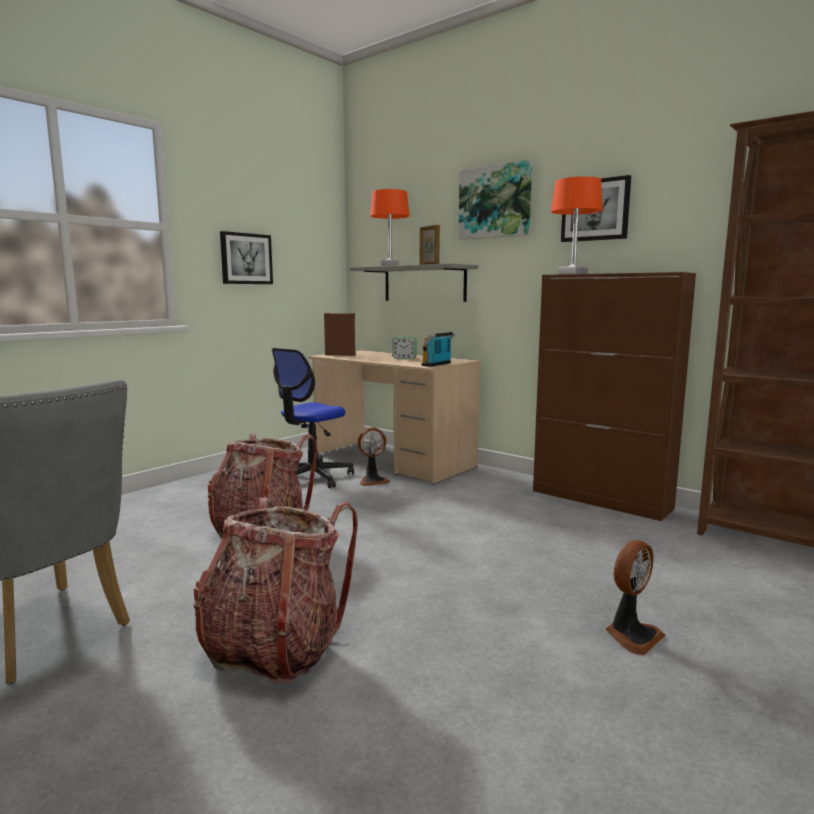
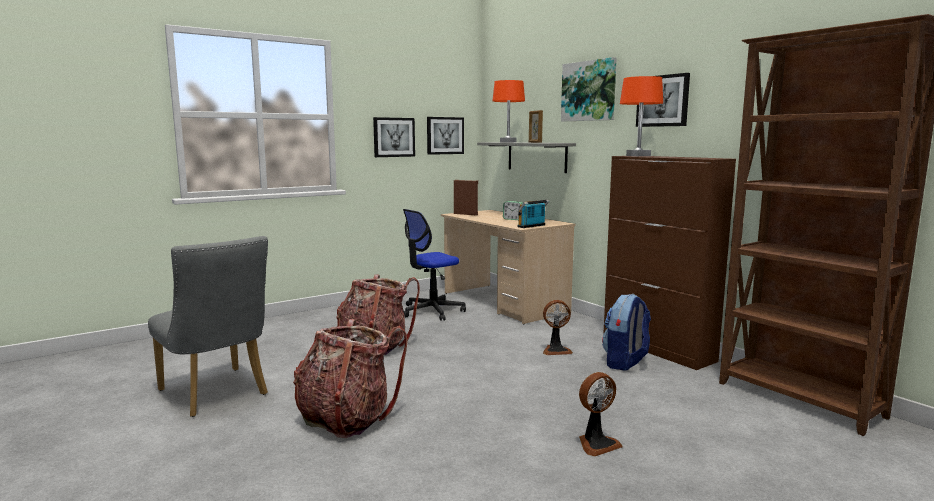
camera: 15 degrees right, 0 degrees up
fan [358,427,390,486] -> fan moved to [543,300,573,355]
none -> picture [427,117,464,155]
none -> backpack [602,294,651,371]

